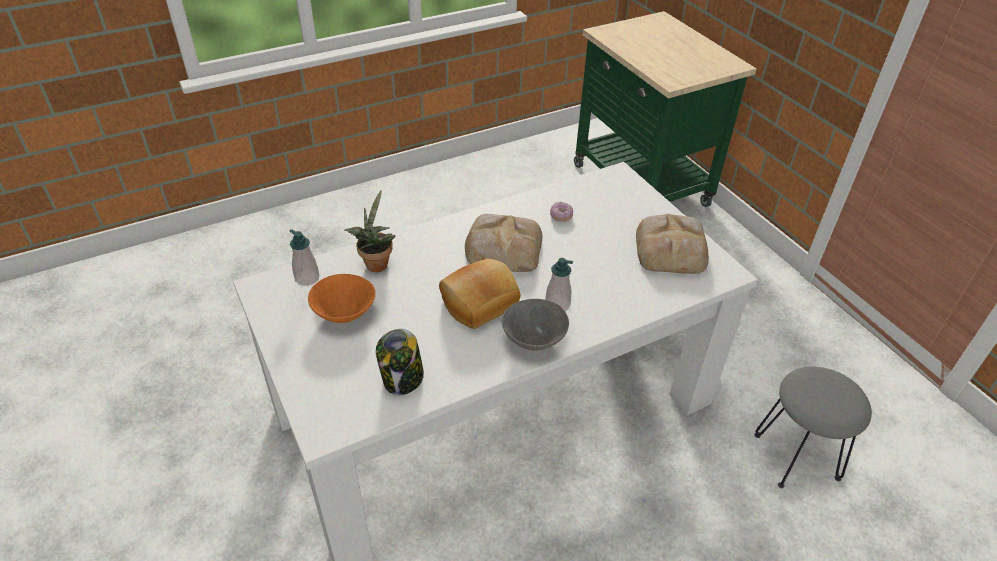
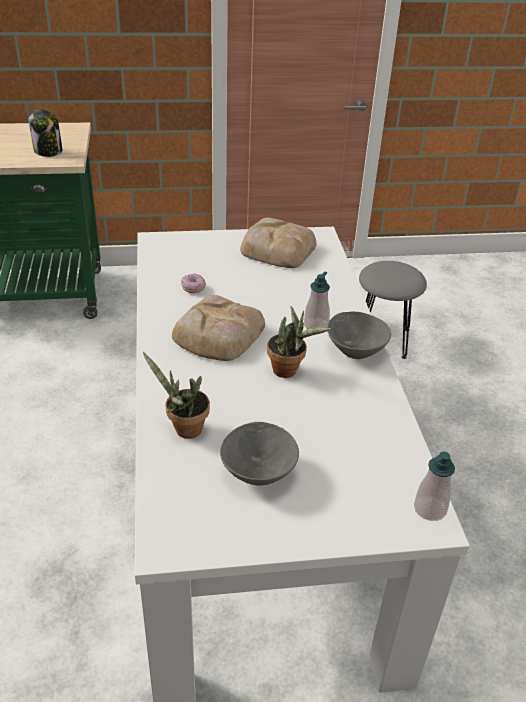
camera: 70 degrees left, 5 degrees down
soap dispenser [290,229,319,286] -> soap dispenser moved to [414,451,455,521]
orange bowl [308,274,375,323] -> grey bowl [220,422,299,485]
jar [376,329,424,395] -> jar moved to [29,109,62,157]
bread [439,259,521,329] -> potted plant [267,306,331,378]

